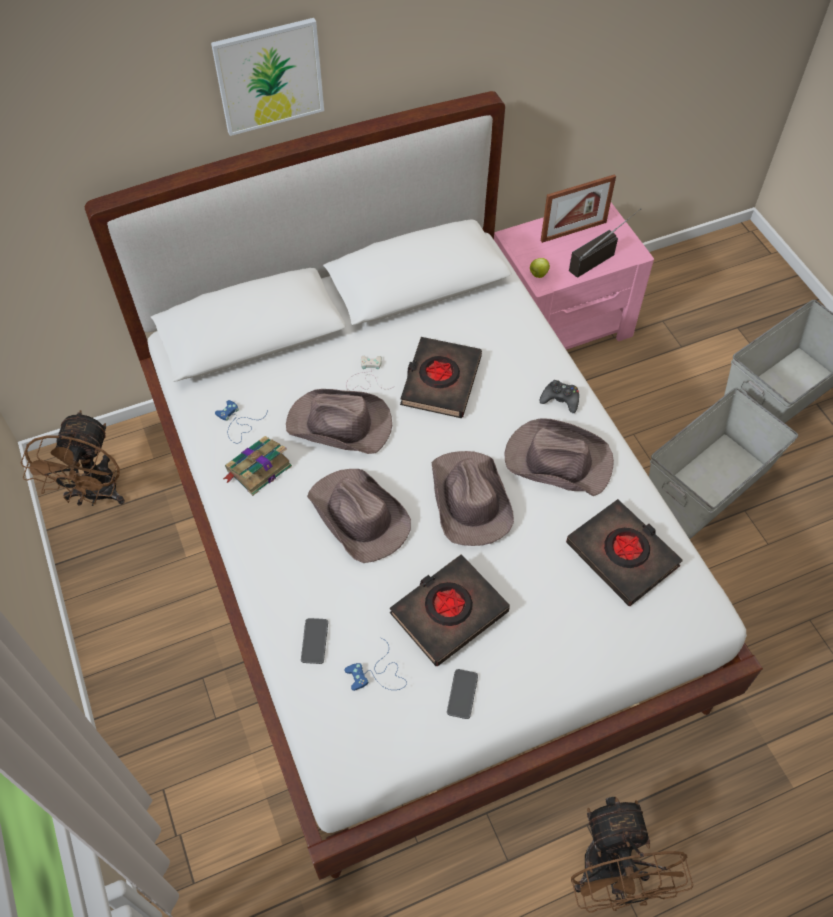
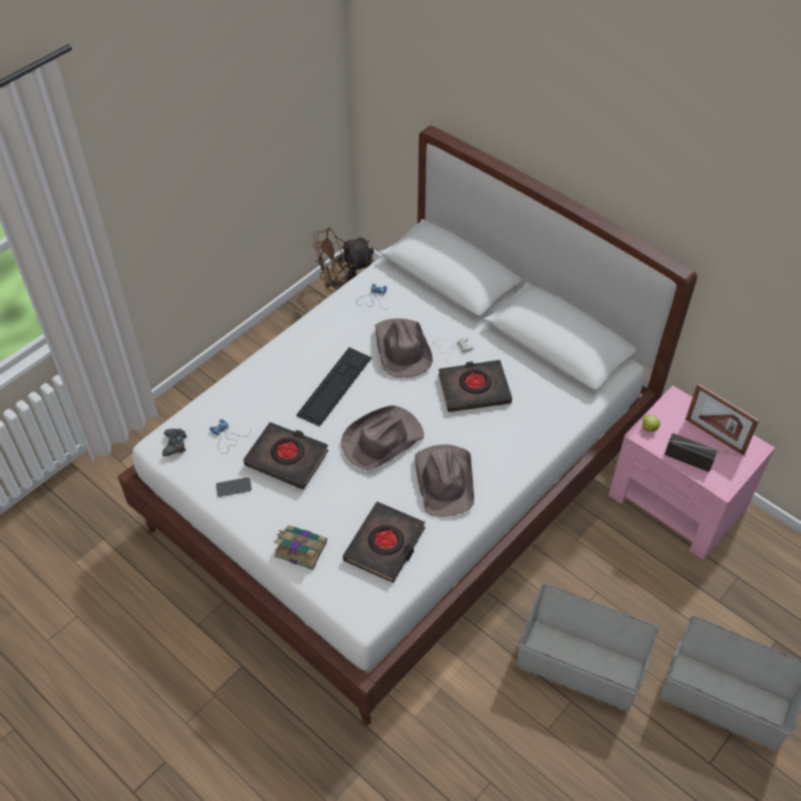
camera: 65 degrees right, 5 degrees down
picture [211,18,324,136] -> none
book [223,436,292,496] -> book moved to [274,525,327,570]
phone [301,618,328,664] -> none
brown hat [307,469,411,563] -> keyboard [296,347,371,426]
black game controller [540,380,579,413] -> black game controller moved to [162,429,187,456]
brown fan [571,797,693,913] -> none

